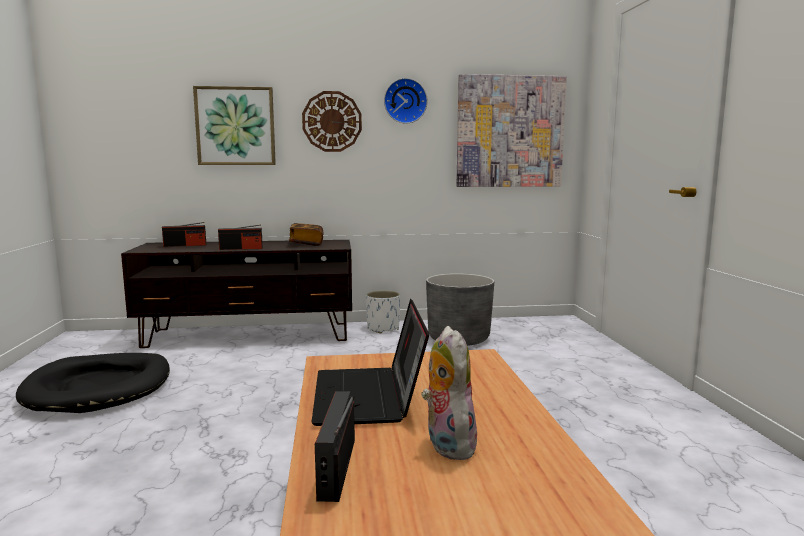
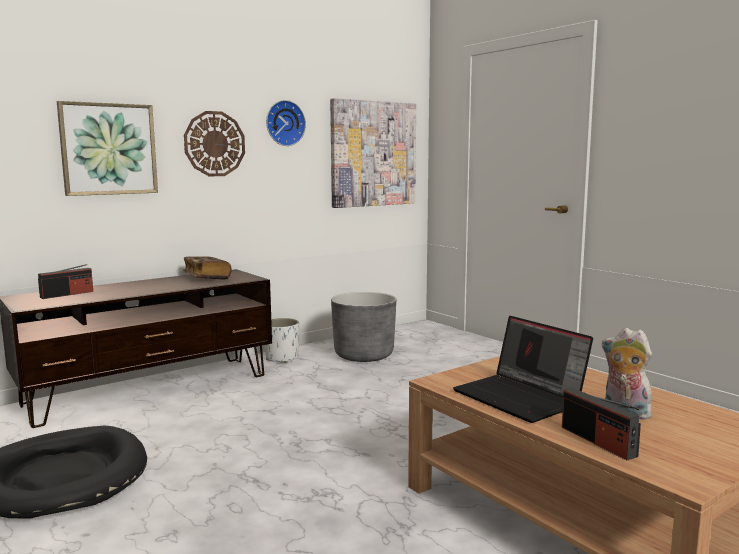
camera: 30 degrees left, 0 degrees up
radio [218,225,263,250] -> none

